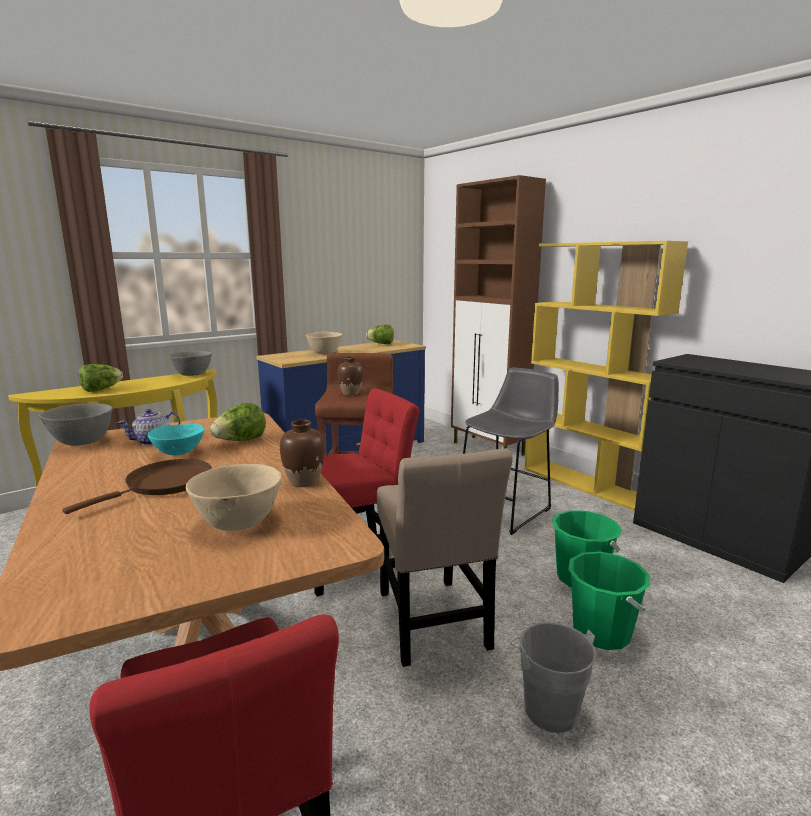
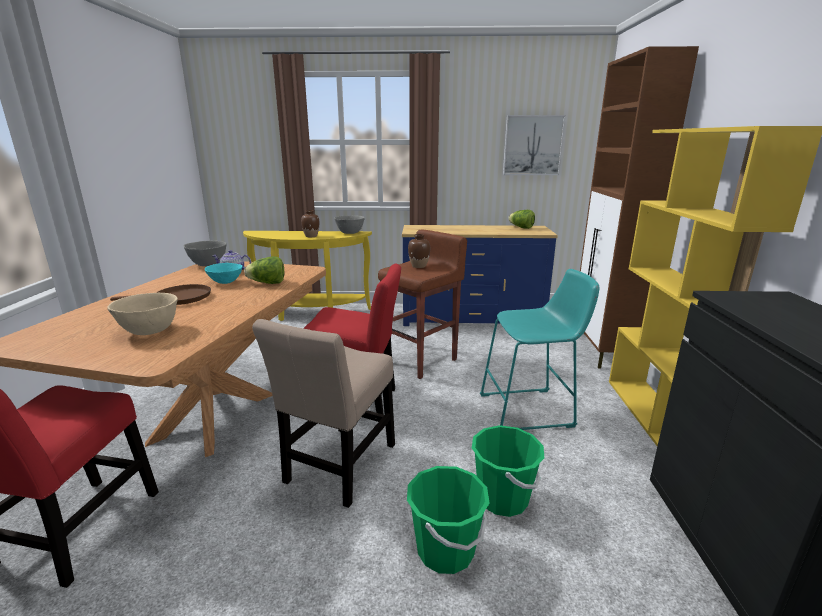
camera: 40 degrees right, 5 degrees up
lettuce [79,364,123,392] -> none
brown vase [280,420,325,487] -> brown vase moved to [301,210,319,237]
beige bowl [306,332,342,354] -> none
grey stool [463,368,559,535] -> turquoise stool [480,269,600,430]
grey bucket [511,622,596,733] -> none
none -> picture [503,115,566,175]

